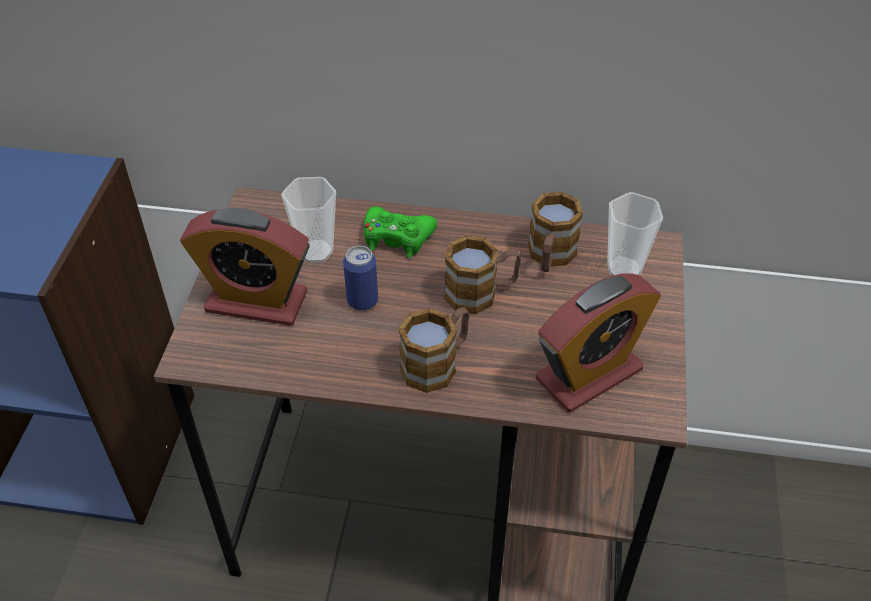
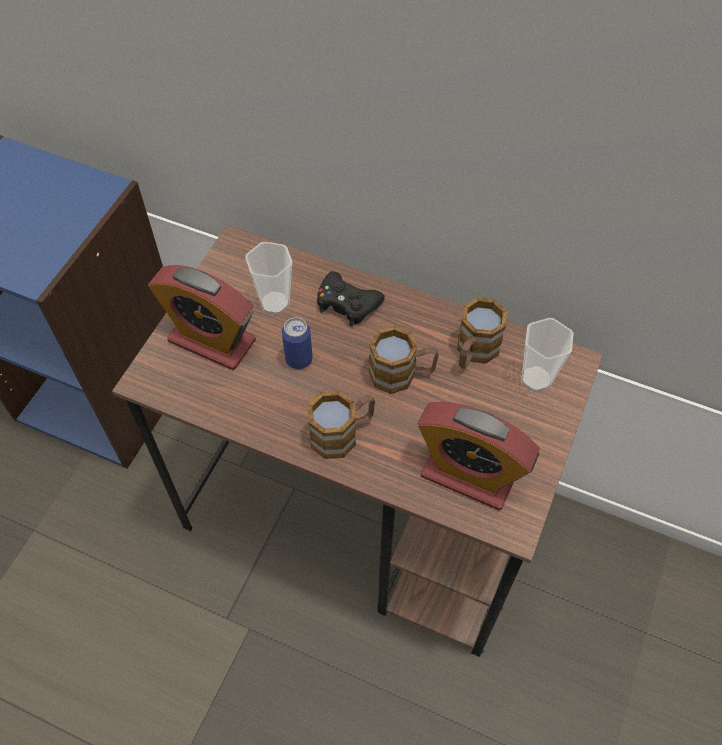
camera: 15 degrees right, 10 degrees up
green game controller [364,206,437,258] -> black game controller [317,271,385,327]
alarm clock [536,273,661,412] -> alarm clock turned 45 degrees clockwise [417,402,540,510]

